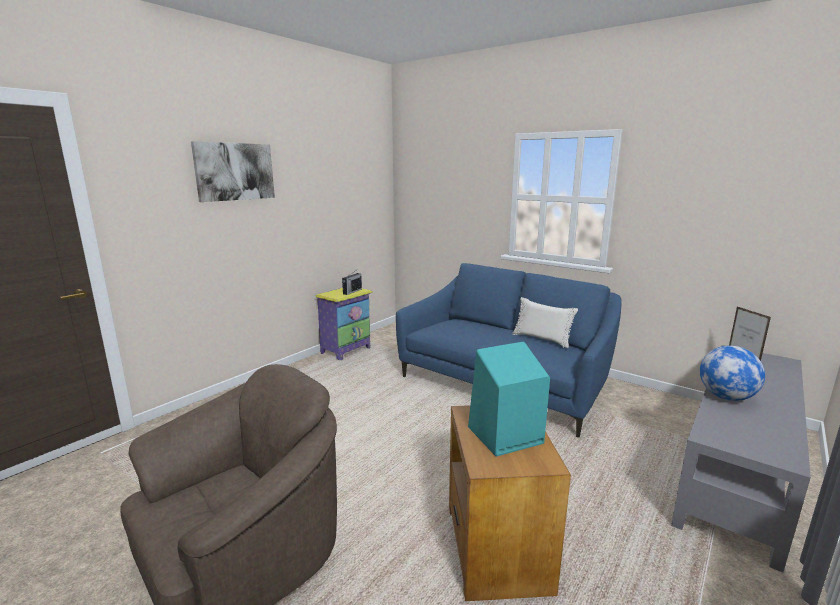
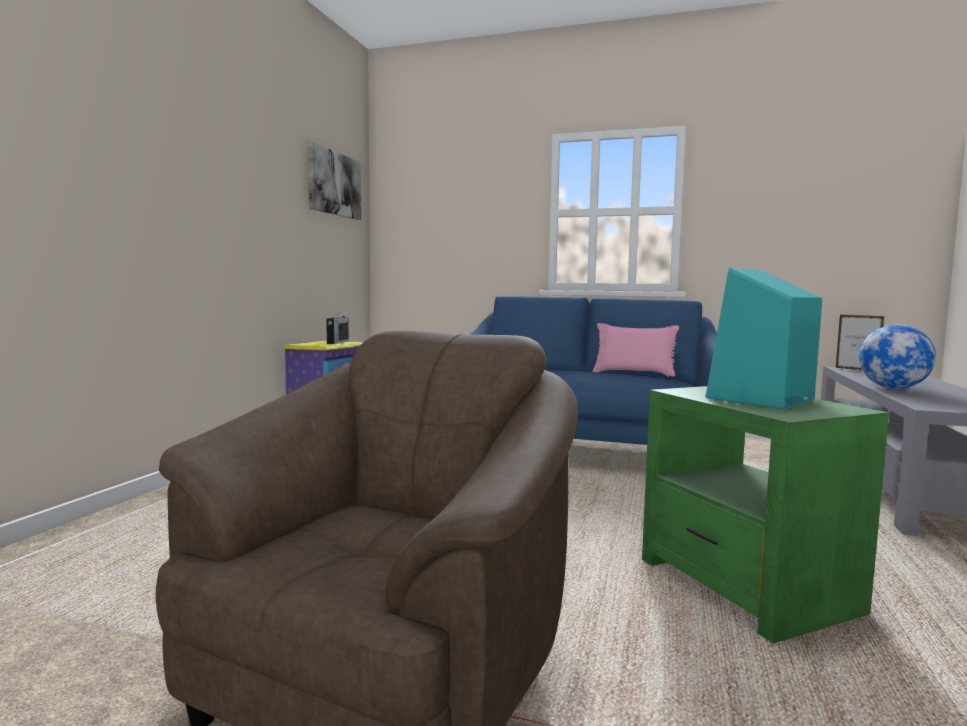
camera: 20 degrees left, 10 degrees down
picture [191,141,275,202] -> picture moved to [308,142,361,220]
brown side table [449,405,571,601] -> green side table [642,386,889,644]
white pillow [512,297,578,348] -> pink pillow [593,323,679,377]

